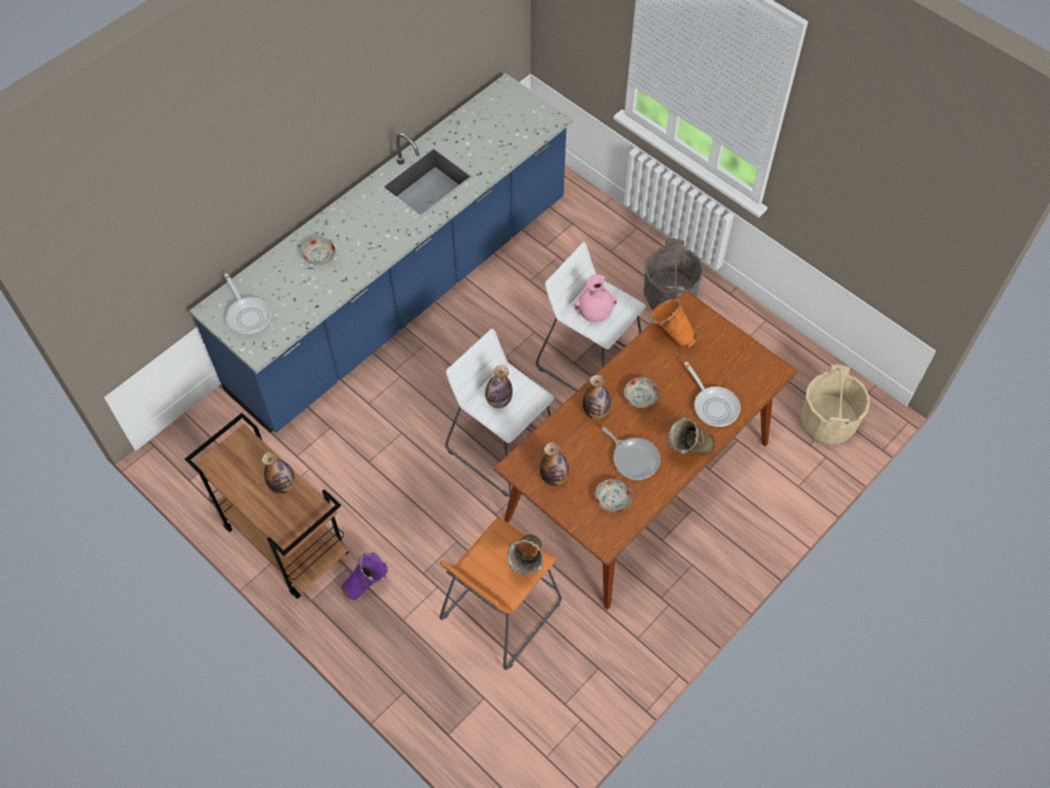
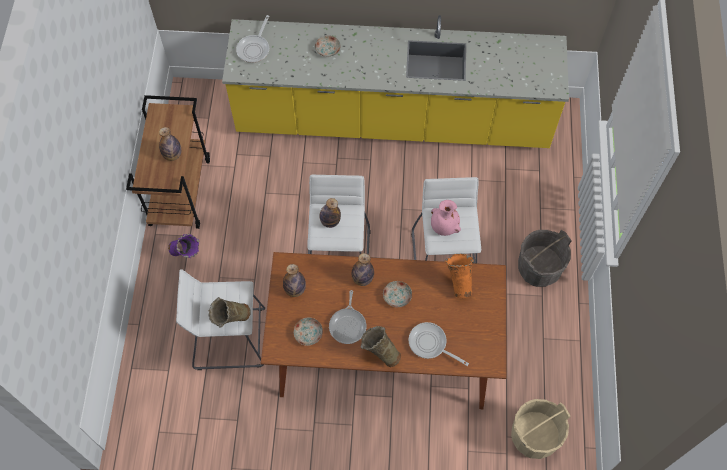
camera: 50 degrees right, 5 degrees up
blue counter [189,73,573,433] -> yellow counter [222,15,569,148]
orange stool [440,517,562,670] -> white stool [176,269,265,370]
frying pan [684,362,741,427] -> frying pan turned 105 degrees clockwise [409,322,469,366]

